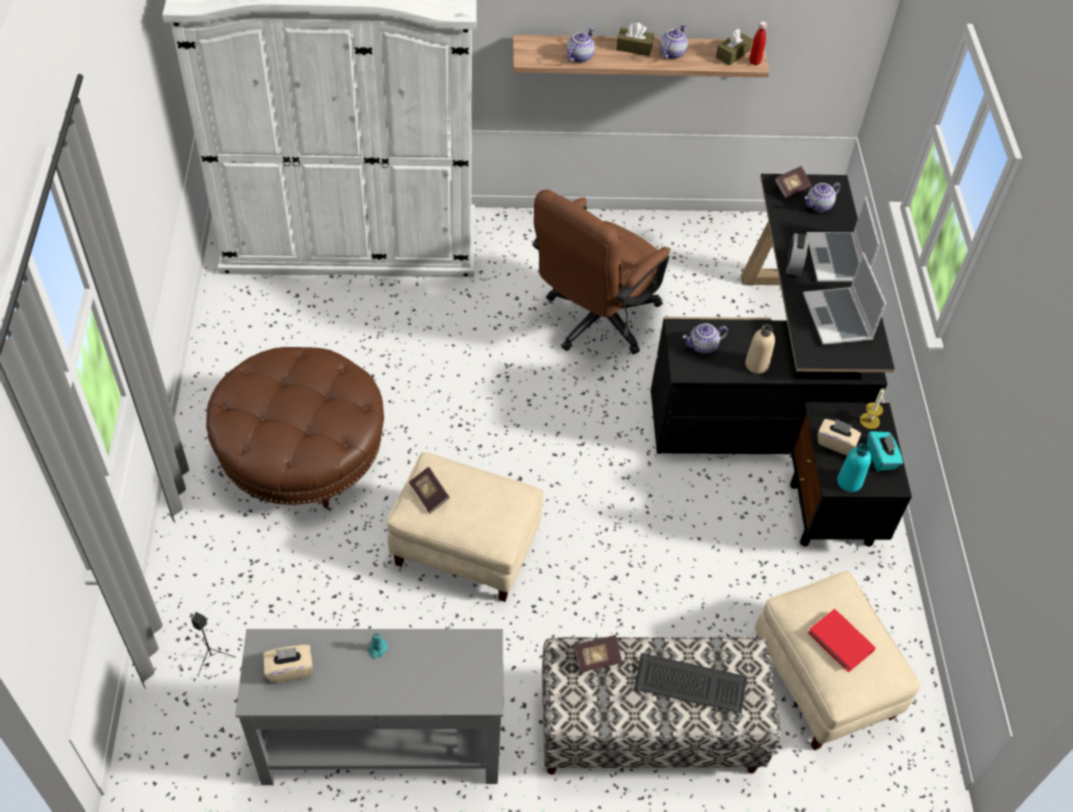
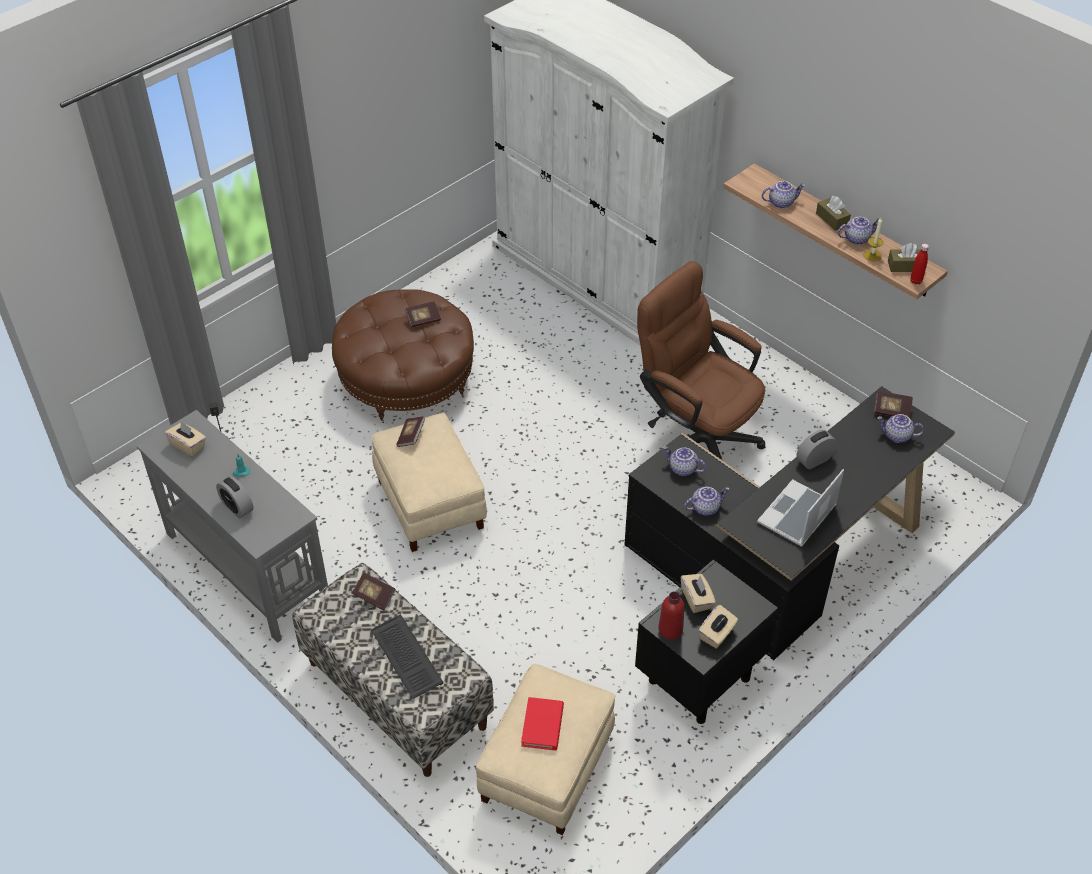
camera: 50 degrees right, 5 degrees down
brown office chair [532,190,669,354] -> brown office chair turned 45 degrees clockwise [637,261,765,460]
beige bottle [745,324,775,374] -> teapot [684,487,729,516]
laptop [806,197,880,282] -> none
turquoise bottle [837,443,871,492] -> red bottle [658,591,685,639]
candle [860,387,884,429] -> candle moved to [863,218,883,262]
turquoise tissue box [867,431,903,471] -> beige tissue box [698,605,738,648]
none -> alarm clock [216,476,253,519]
none -> book [405,301,441,328]

